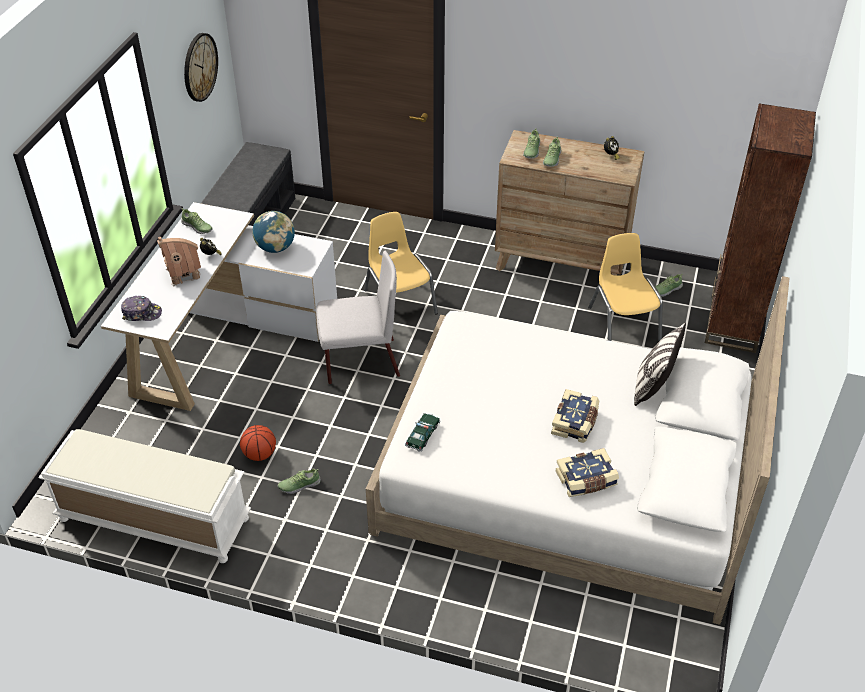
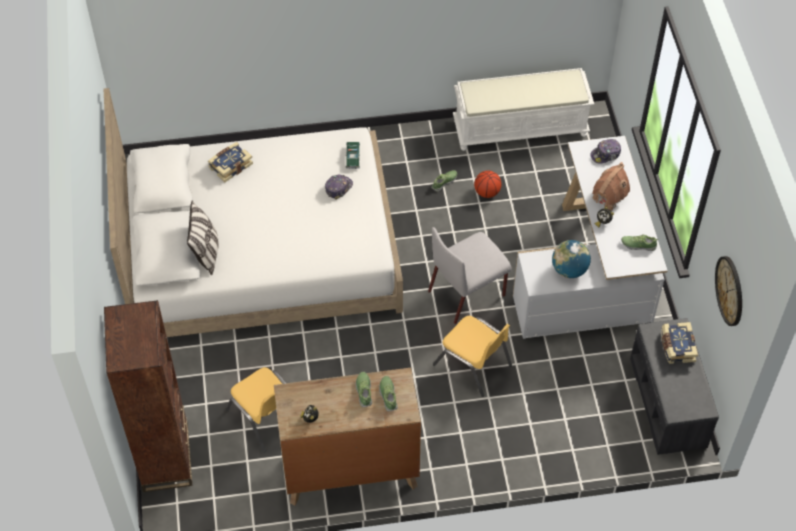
camera: 155 degrees right, 10 degrees up
book [551,389,599,443] -> book moved to [661,322,698,364]
shoe [655,274,683,297] -> none
none -> cap [325,175,353,200]

